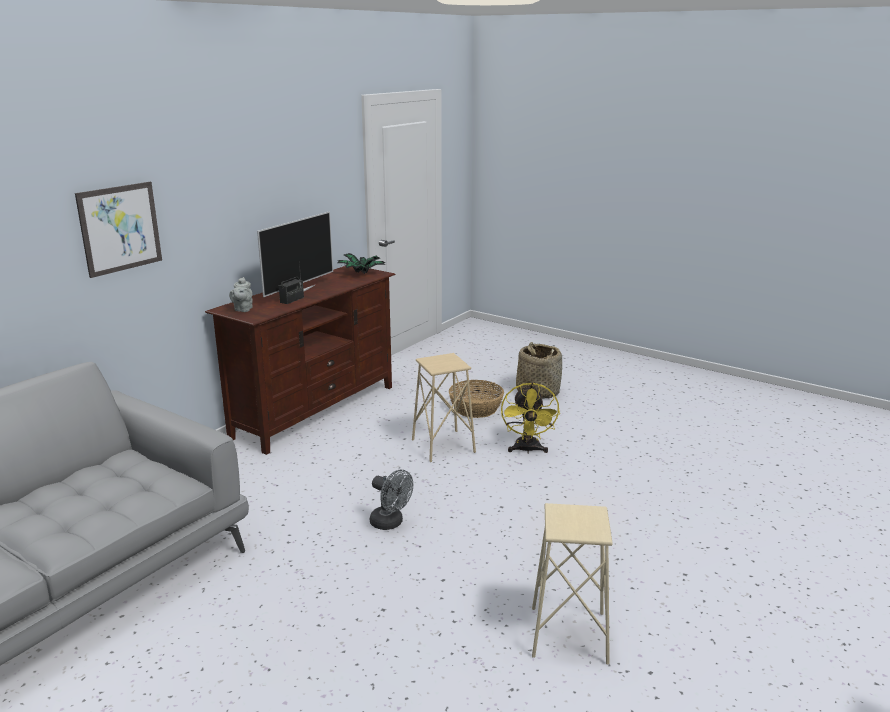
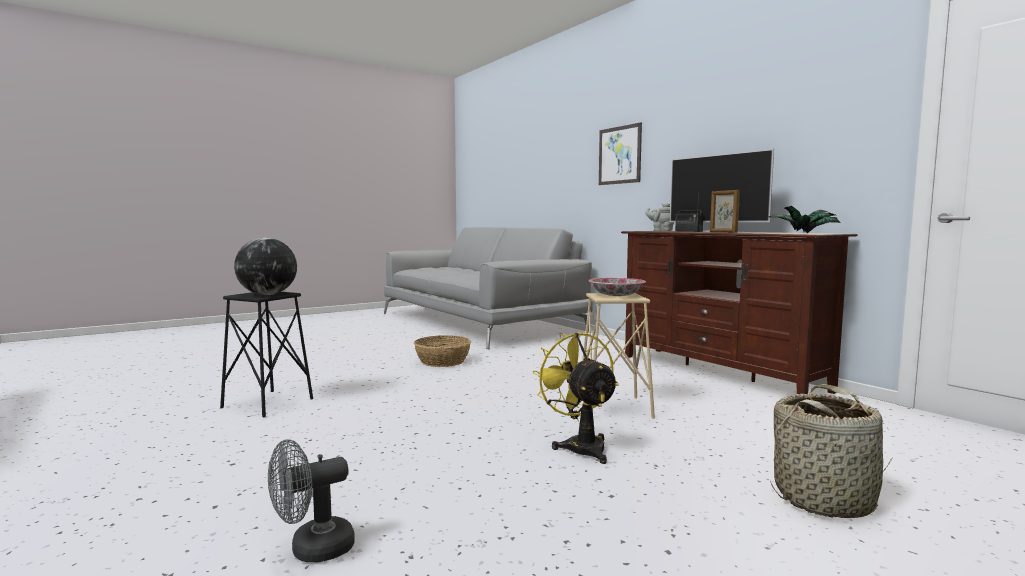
camera: 110 degrees right, 15 degrees down
grey fan [370,469,413,530] -> grey fan moved to [268,440,355,562]
basket [449,380,504,418] -> basket moved to [414,335,471,367]
yellow fan [501,382,560,454] -> yellow fan turned 45 degrees clockwise [532,332,619,464]
beige stool [532,503,613,665] -> black stool [220,292,313,417]
none -> globe [234,238,297,295]
none -> bowl [589,278,646,296]
none -> picture frame [710,190,740,233]

